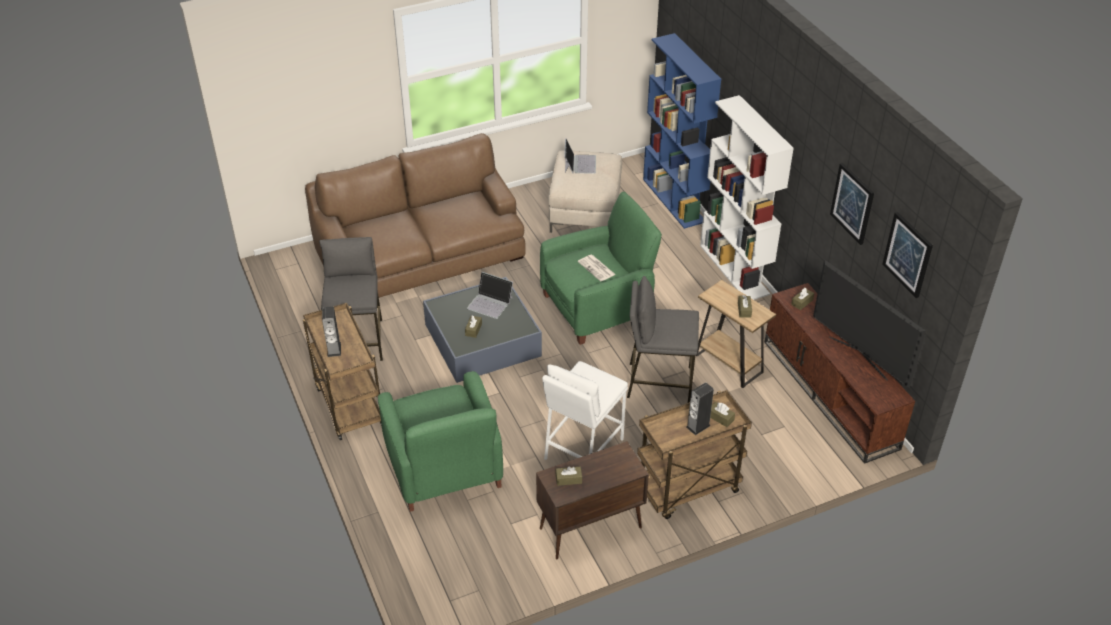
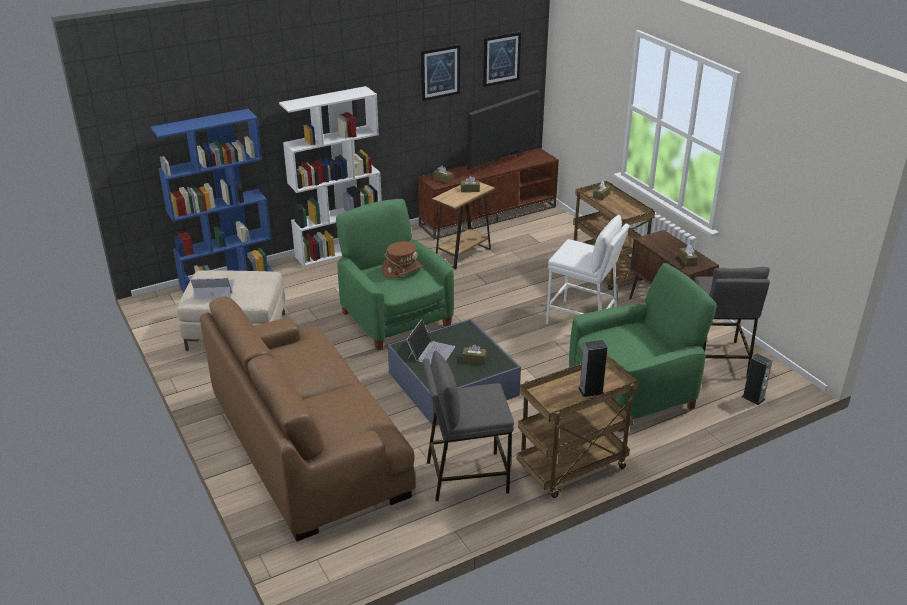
camera: 95 degrees left, 10 degrees down
newspaper [578,255,616,281] -> brown hat [382,241,422,278]
grey stool [627,276,699,403] -> grey stool moved to [695,267,770,377]
speaker [686,382,714,435] -> speaker moved to [742,353,772,405]

